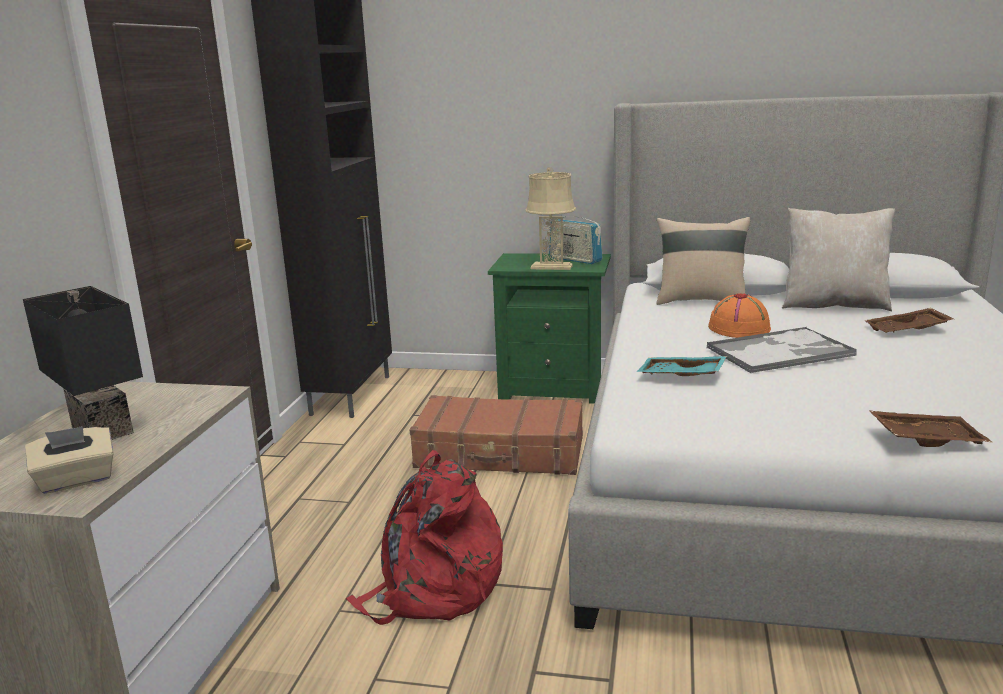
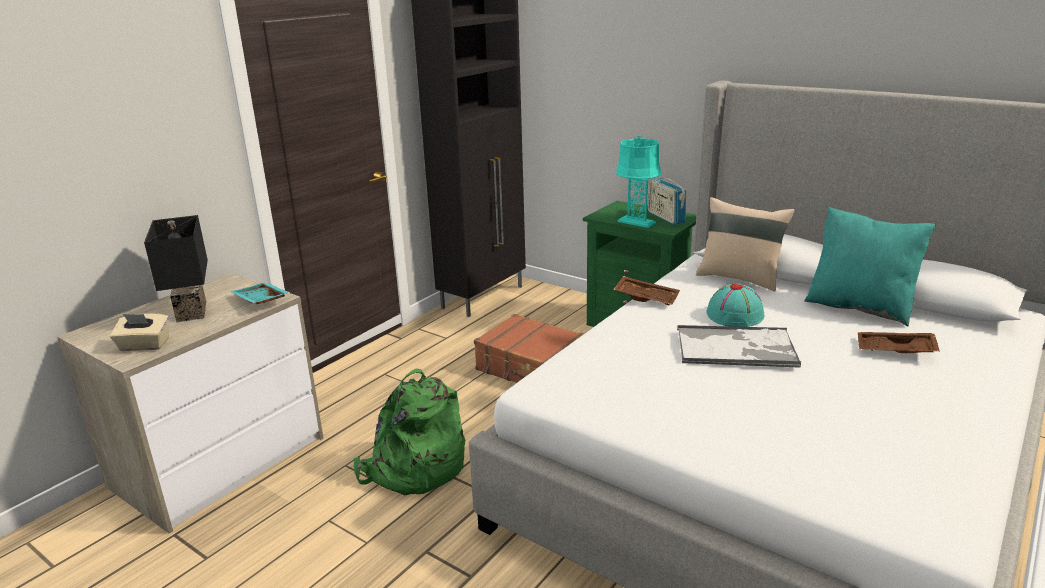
camera: 25 degrees right, 5 degrees up
red backpack [346,450,503,625] -> green backpack [354,368,465,496]
beige table lamp [525,167,576,270] -> turquoise table lamp [616,136,662,228]
turquoise tray [636,356,727,376] -> turquoise tray moved to [230,282,291,304]
orange hat [708,293,771,338] -> turquoise hat [706,283,764,327]
beige pillow [782,208,895,311] -> turquoise pillow [804,207,935,327]
brown tray [870,411,993,447] -> brown tray moved to [614,276,680,305]

